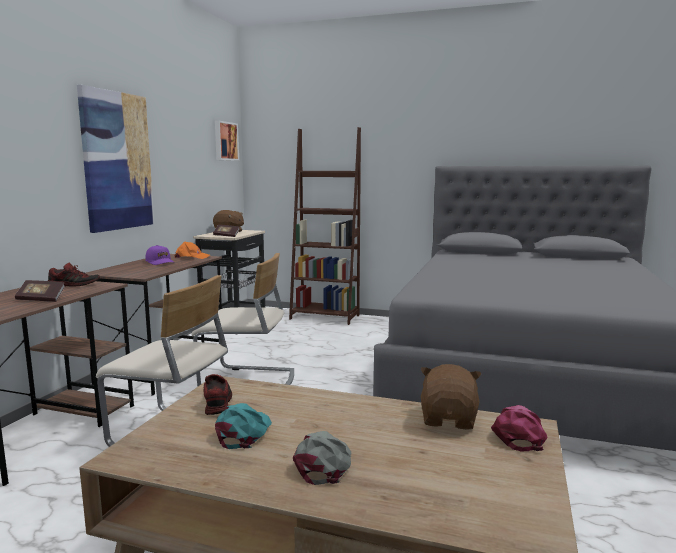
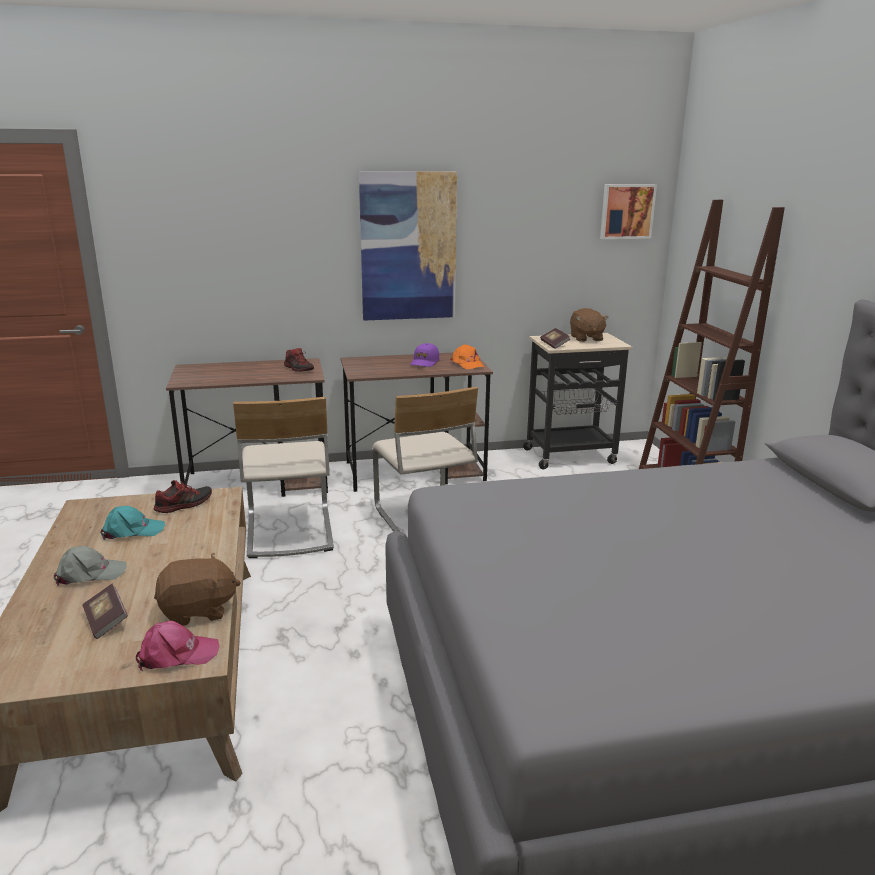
camera: 60 degrees right, 10 degrees up
book [15,280,65,302] -> book moved to [82,584,128,639]

